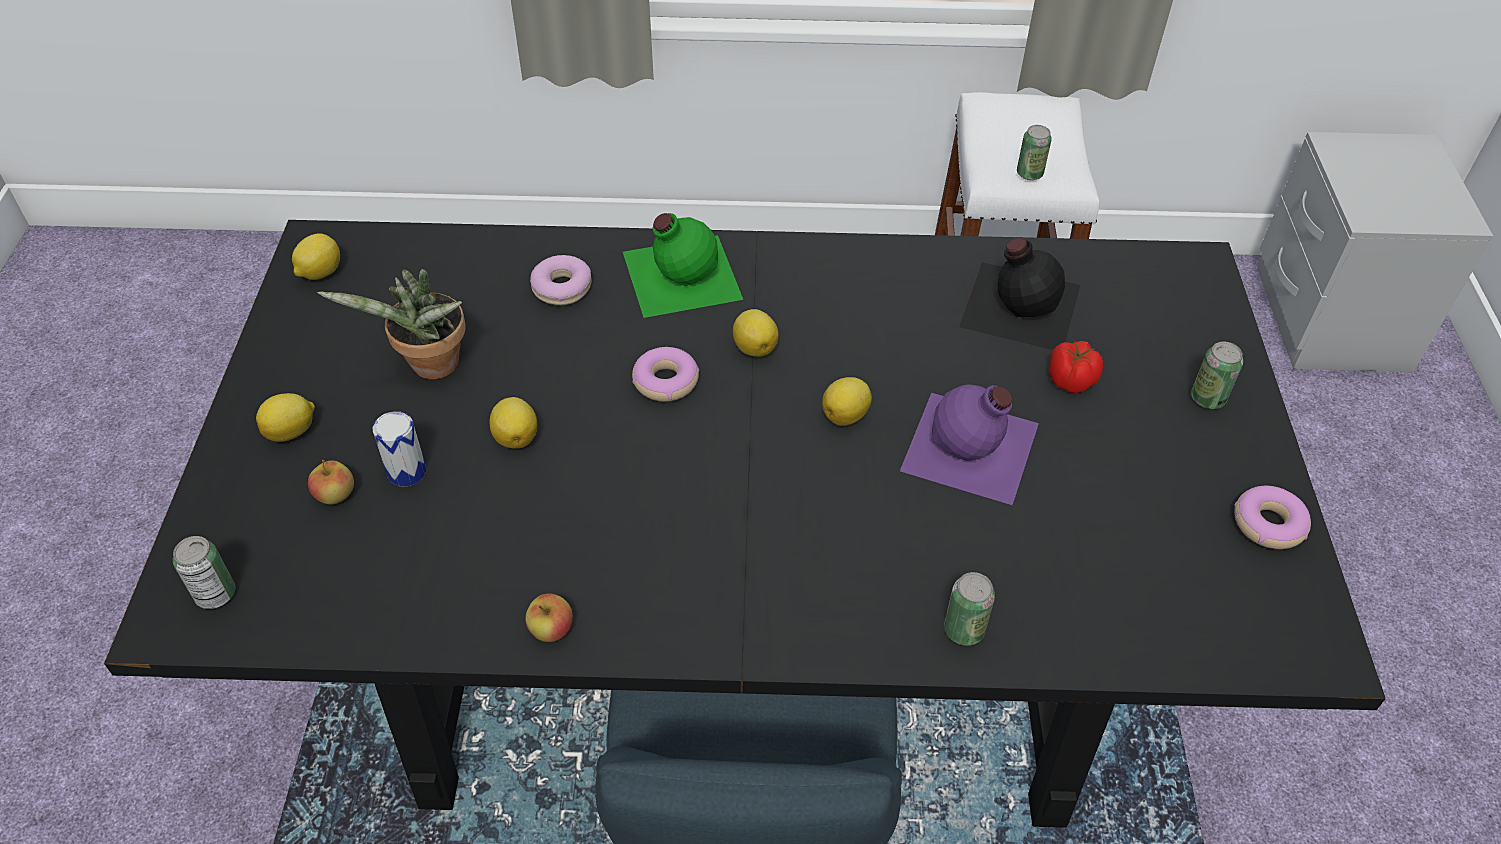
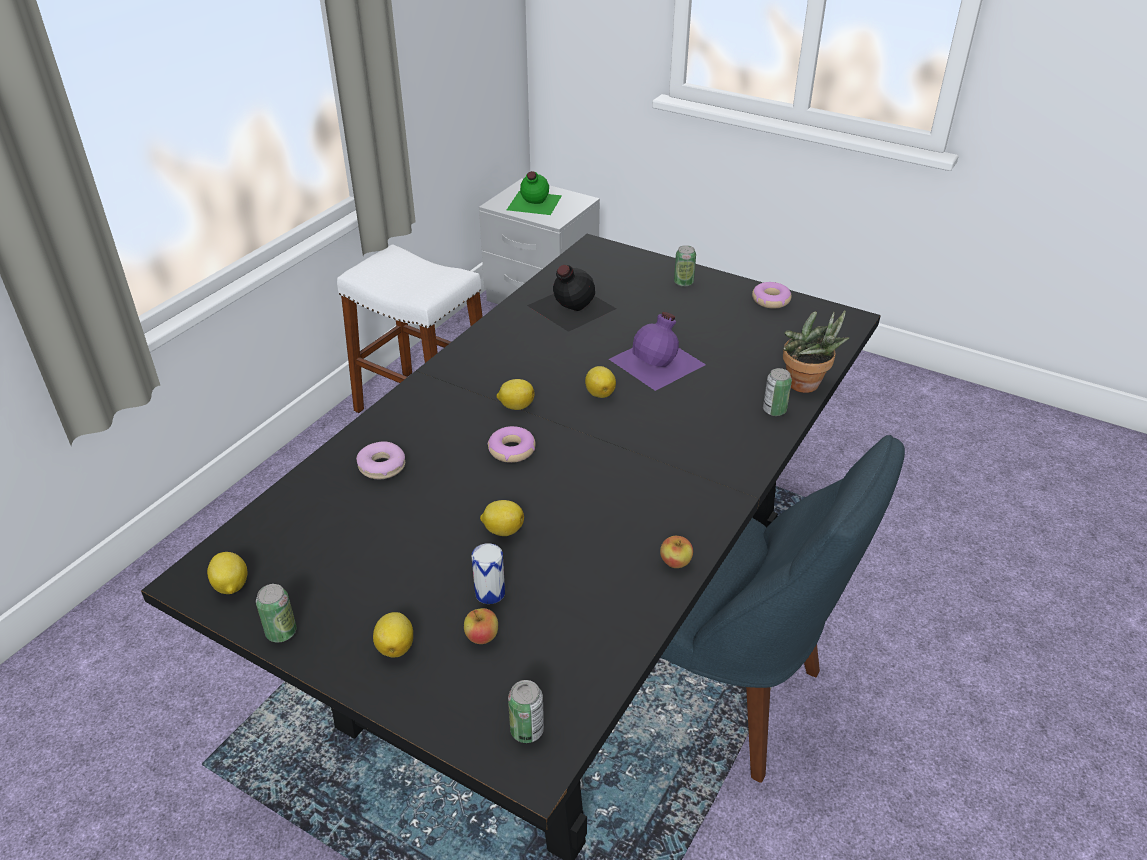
camera: 60 degrees left, 10 degrees down
potted plant [317,269,466,379] -> potted plant moved to [783,310,849,393]
green bottle [623,213,743,318] -> green bottle moved to [507,171,562,215]
can [1017,125,1052,180] -> can moved to [256,584,297,643]
tomato [1049,341,1103,393] -> none

